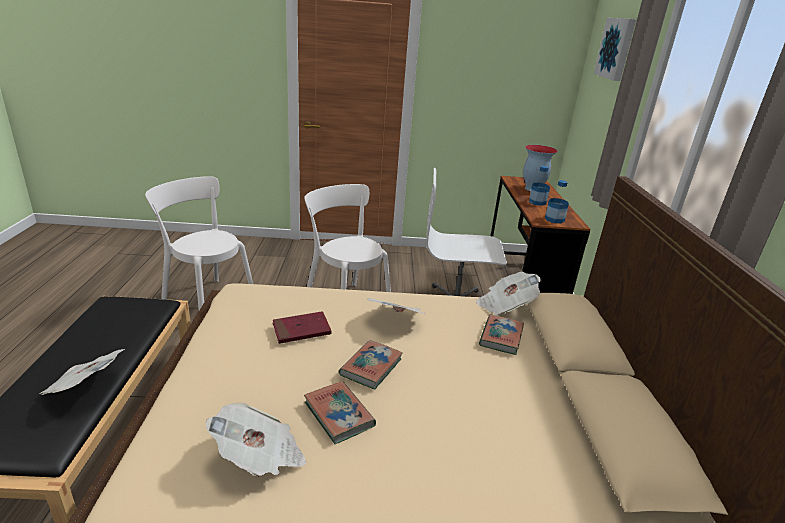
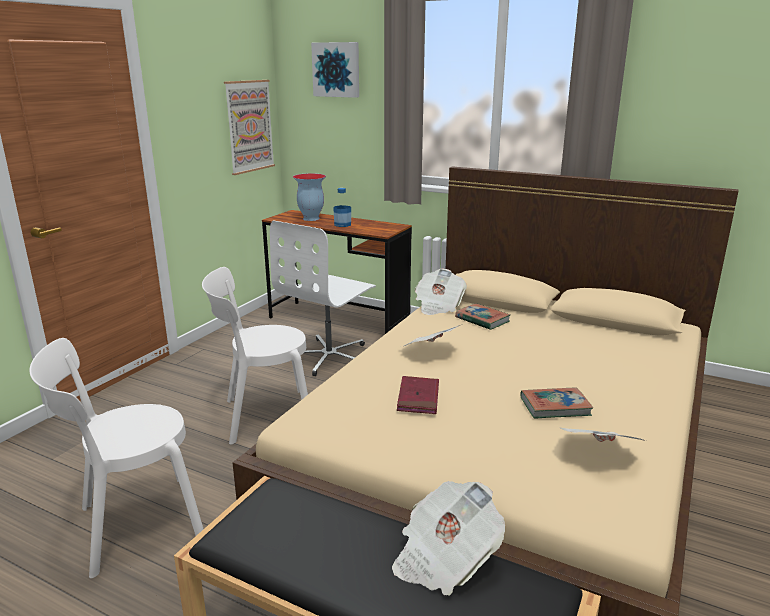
camera: 60 degrees left, 5 degrees down
book [339,340,403,389] -> none
bottle [545,180,569,223] -> none
none -> picture [224,80,275,175]

